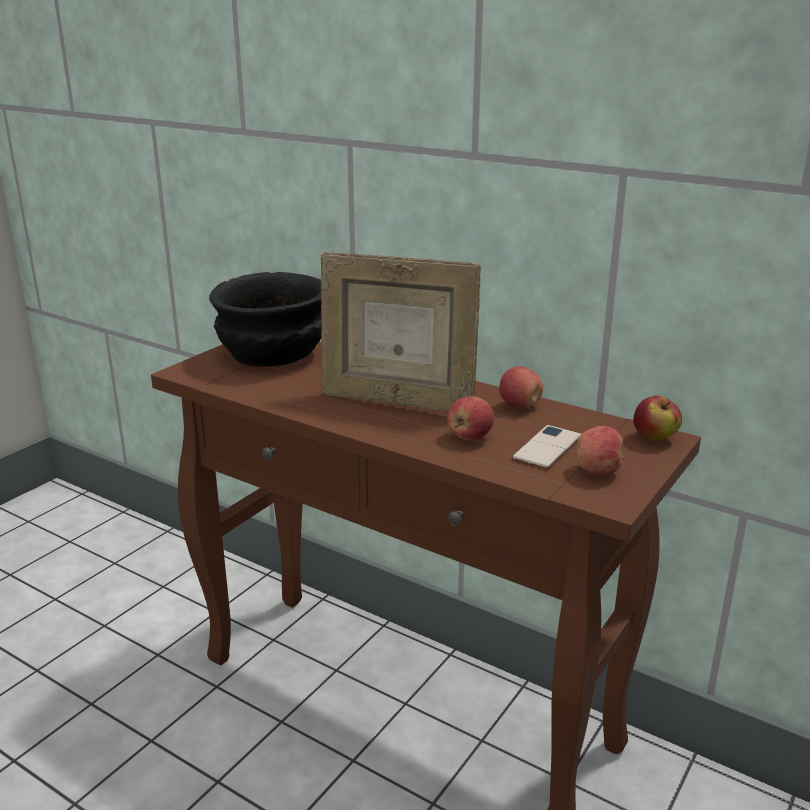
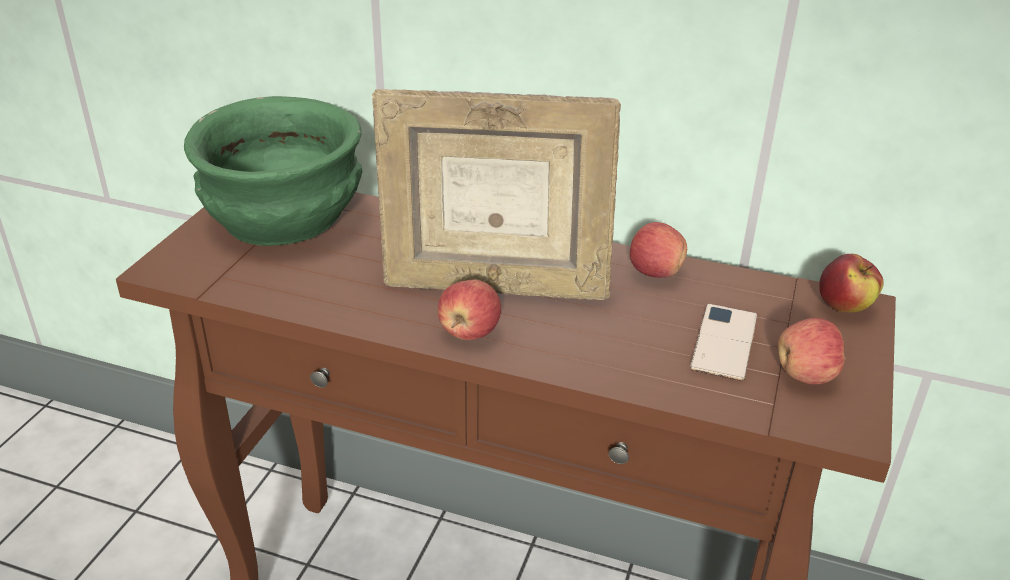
camera: 15 degrees left, 10 degrees up
black bowl [209,272,322,366] -> green bowl [184,96,362,246]
apple [447,397,494,441] -> apple moved to [438,279,501,340]

